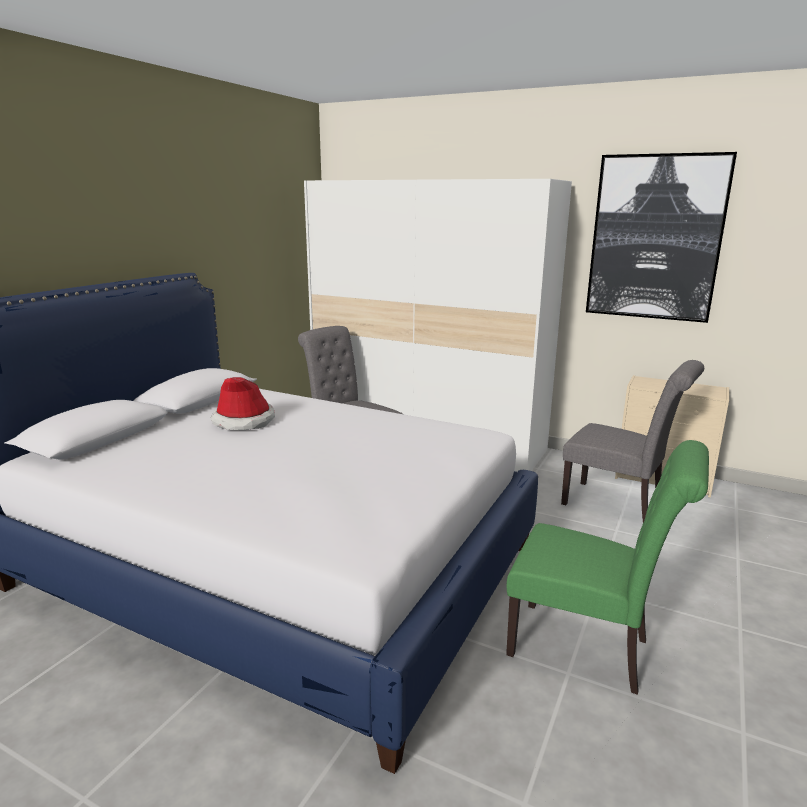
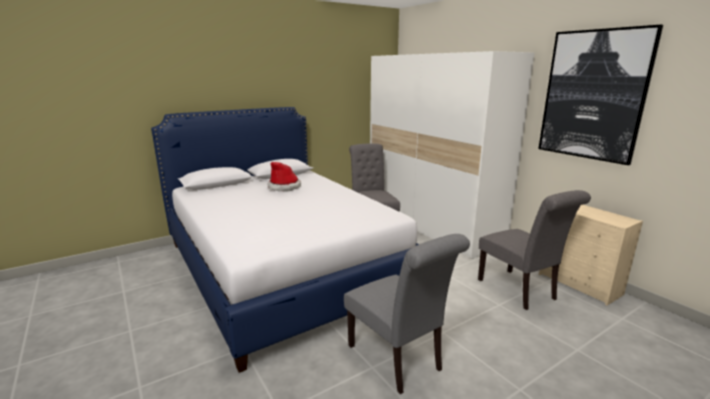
camera: 30 degrees right, 0 degrees up
green chair [506,440,709,695] -> grey chair [344,234,470,394]

